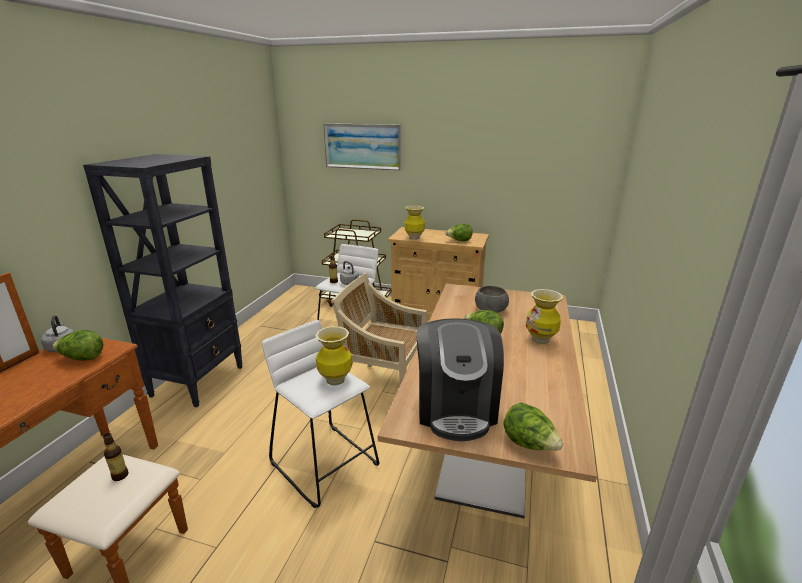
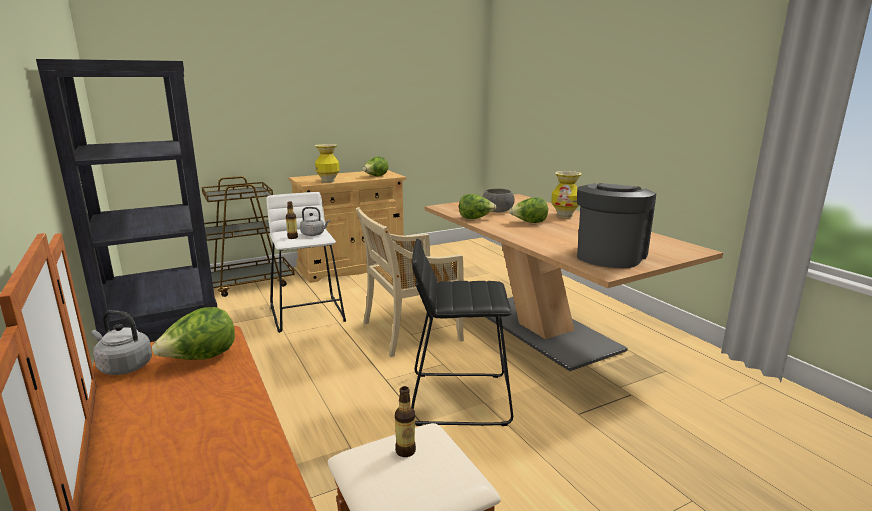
camera: 45 degrees left, 5 degrees down
white stool [262,320,379,508] -> black stool [411,239,513,426]
vase [315,326,352,386] -> none
picture [323,123,401,171] -> none
coffee machine [416,318,504,441] -> coffee machine turned 105 degrees counterclockwise [577,183,656,268]
lettuce [504,403,563,451] -> lettuce moved to [459,194,497,219]

